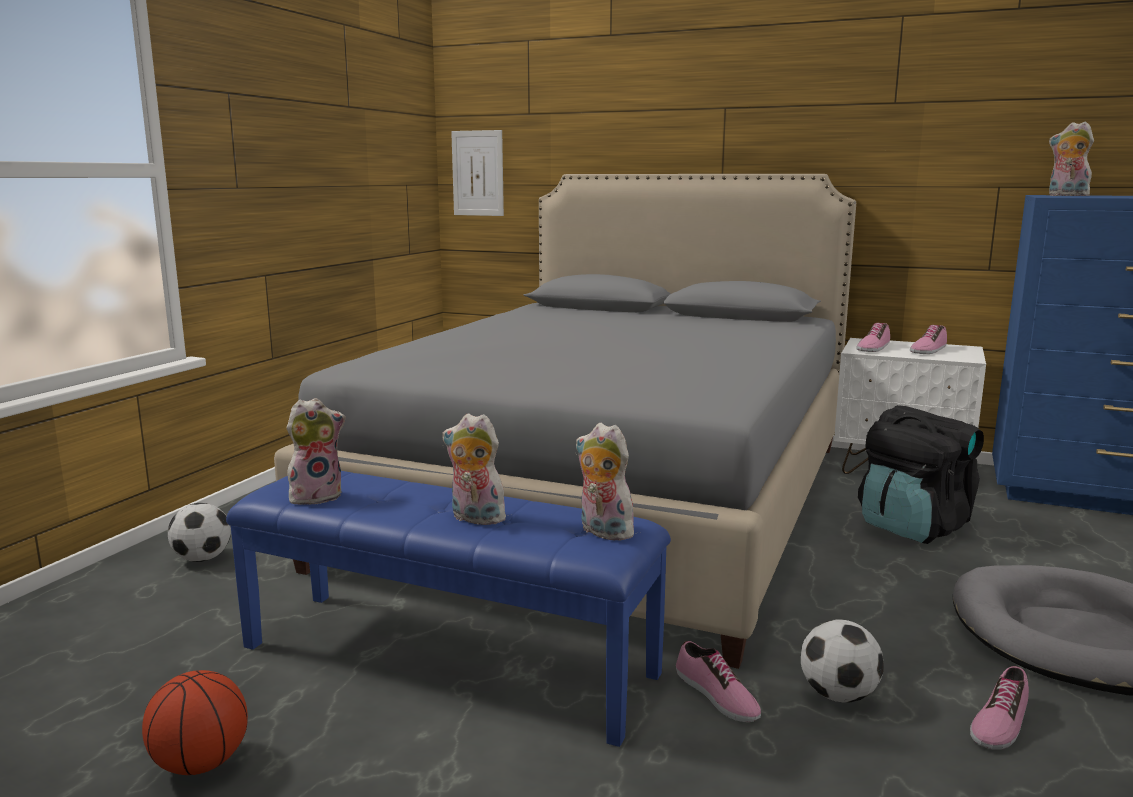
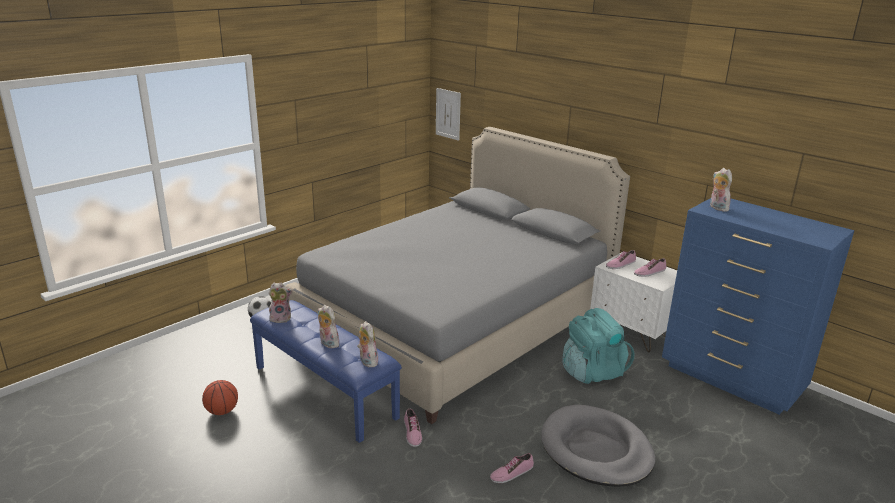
camera: 20 degrees right, 10 degrees up
football [801,619,884,703] -> none
black backpack [858,405,984,544] -> turquoise backpack [562,308,635,384]

